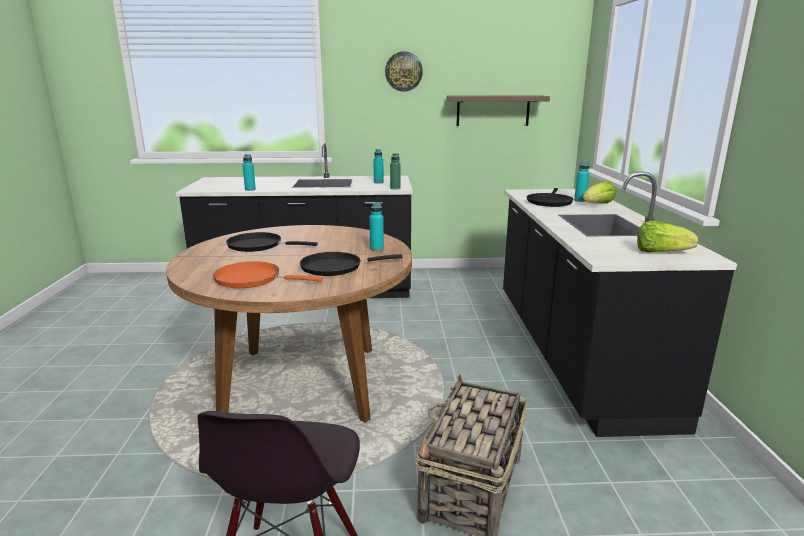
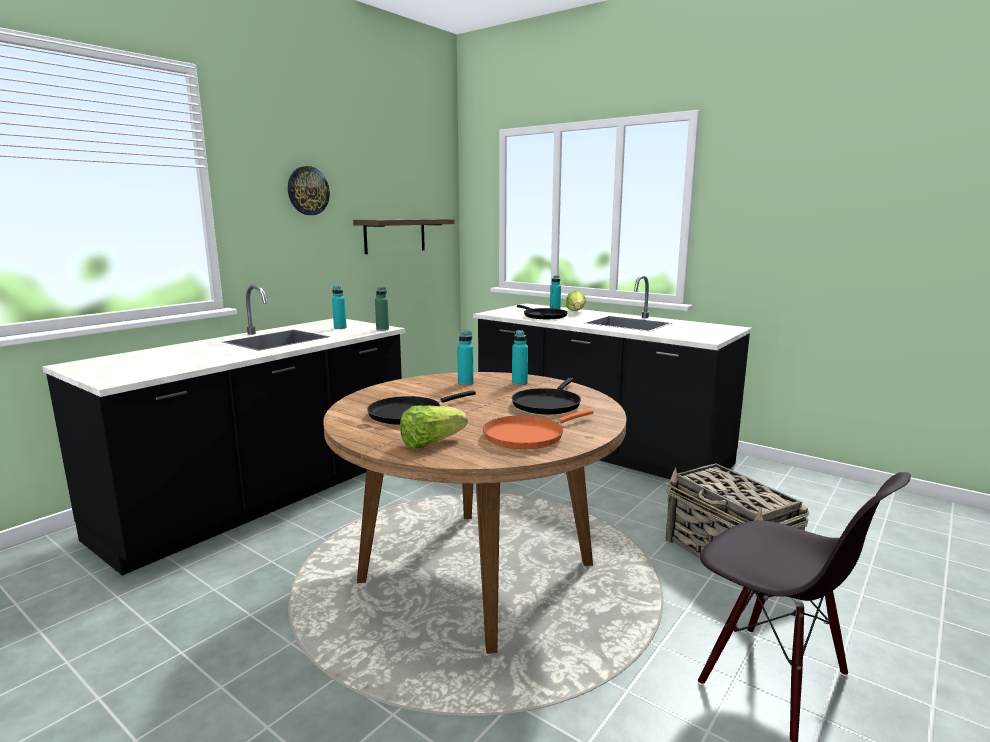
camera: 50 degrees left, 5 degrees down
turquoise bottle [243,154,256,191] -> turquoise bottle moved to [457,331,474,385]
lettuce [637,220,698,253] -> lettuce moved to [400,406,468,449]

